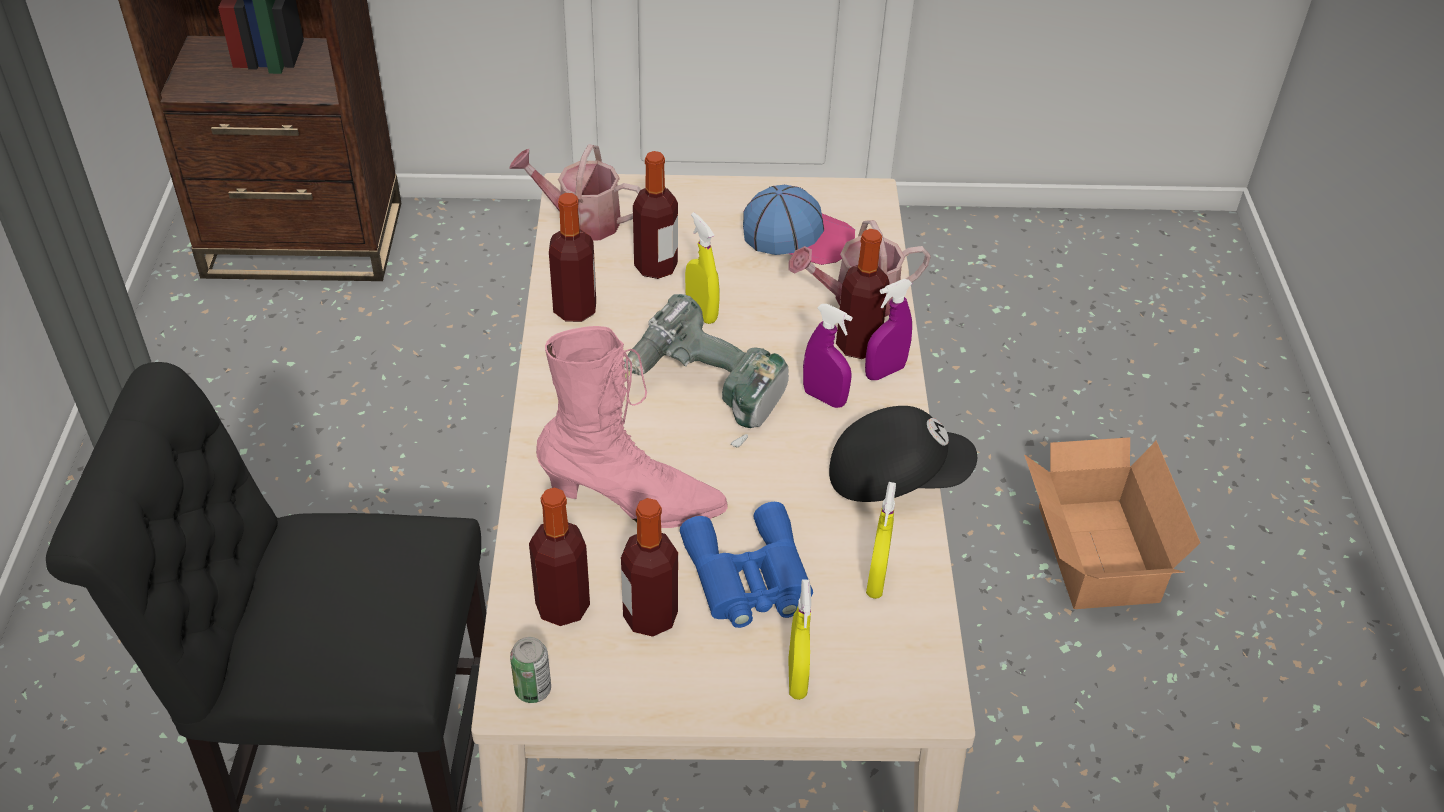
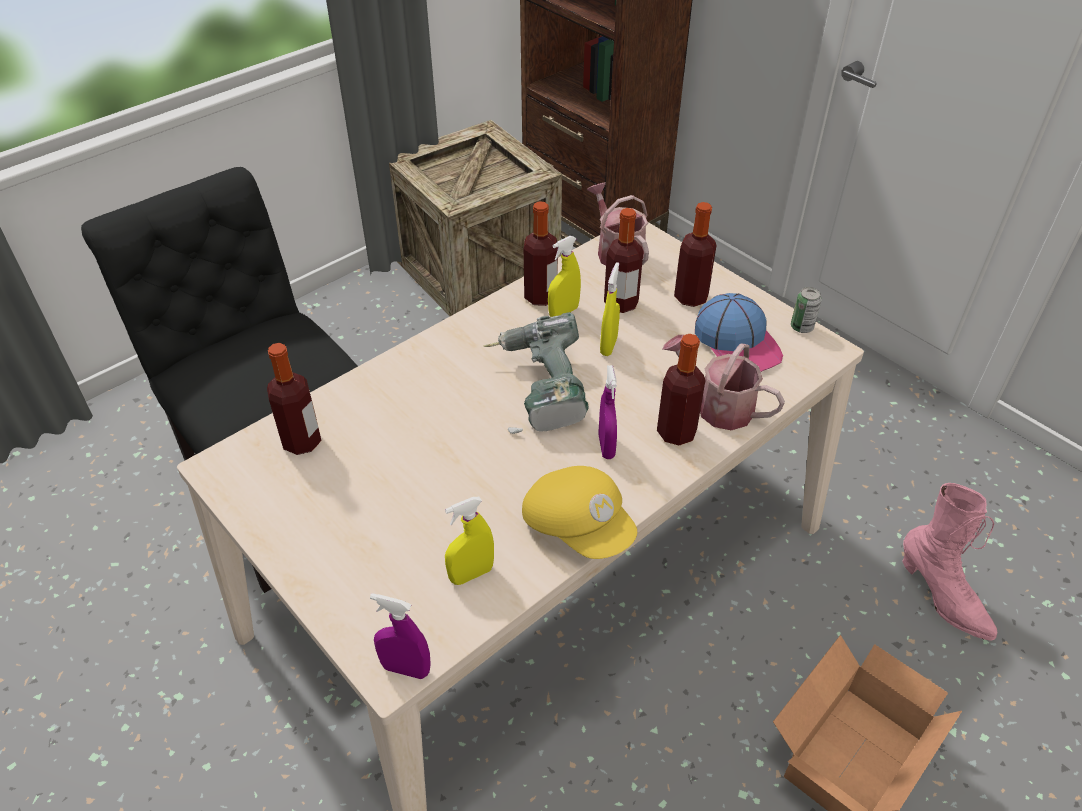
camera: 50 degrees right, 0 degrees up
can [510,637,551,703] -> can moved to [791,287,822,333]
pink boot [536,326,728,528] -> pink boot moved to [902,483,997,641]
bottle [621,498,678,637] -> bottle moved to [674,202,717,307]
blue binoculars [680,502,813,628] -> none
yellow spray bottle [788,580,811,700] -> yellow spray bottle moved to [548,236,581,317]
black cap [829,406,977,502] -> yellow cap [522,466,637,559]
purple spray bottle [865,279,912,380] -> purple spray bottle moved to [370,593,431,679]
none -> crate [389,120,562,316]

